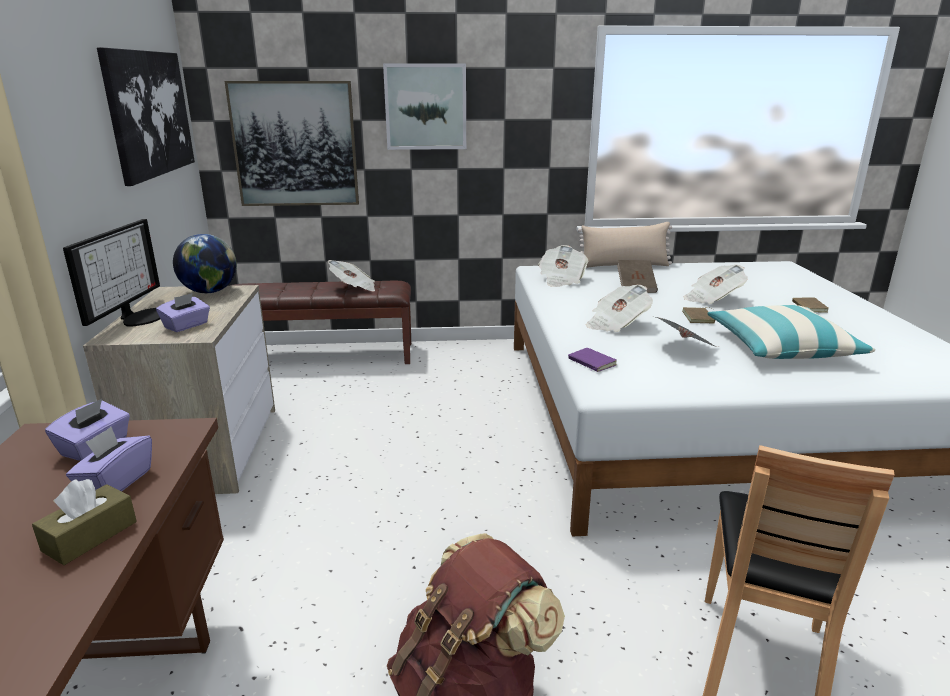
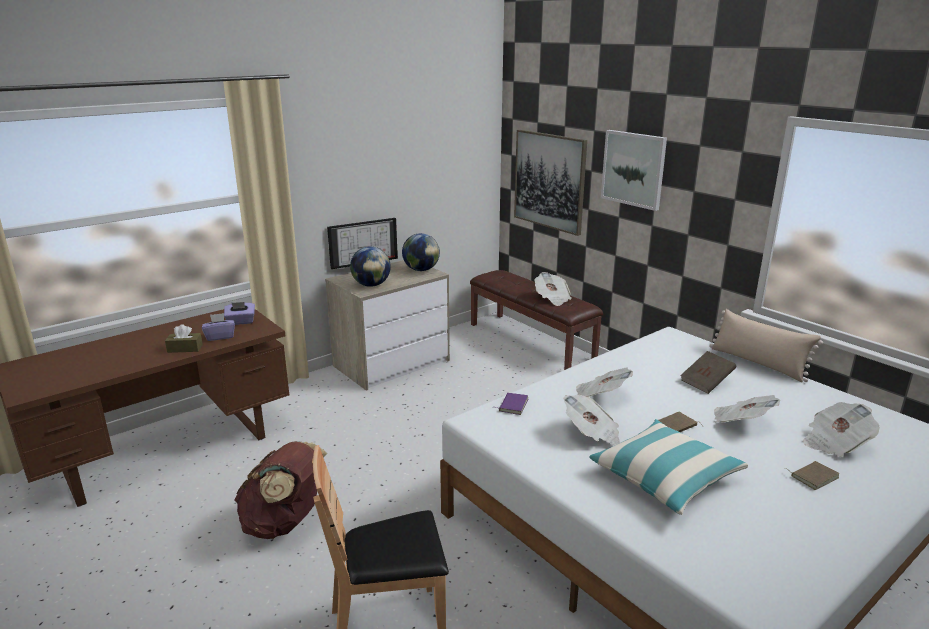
camera: 55 degrees right, 0 degrees up
picture [97,47,195,186] -> none
purple tissue box [156,293,210,332] -> globe [350,246,391,287]
newspaper [538,245,588,287] -> newspaper moved to [803,402,880,457]

